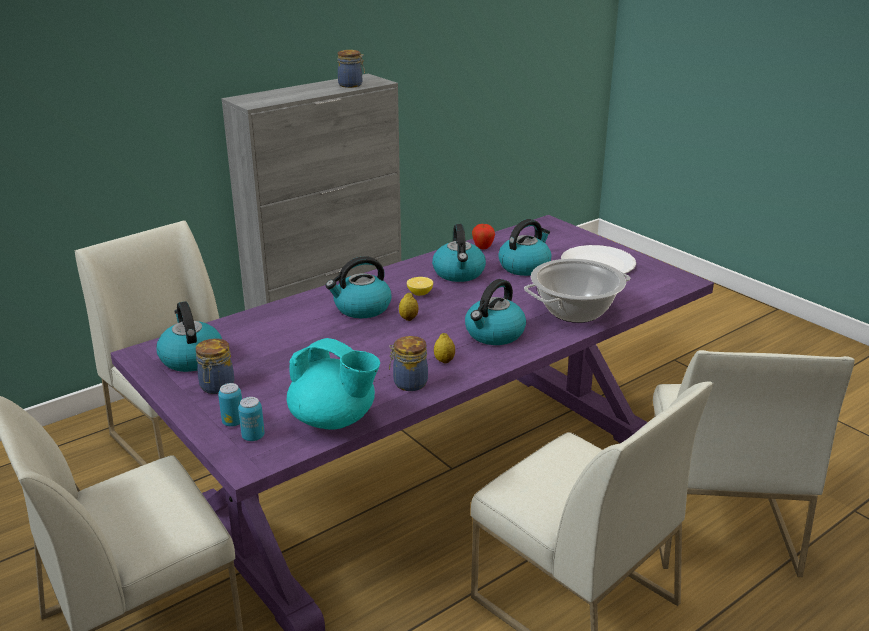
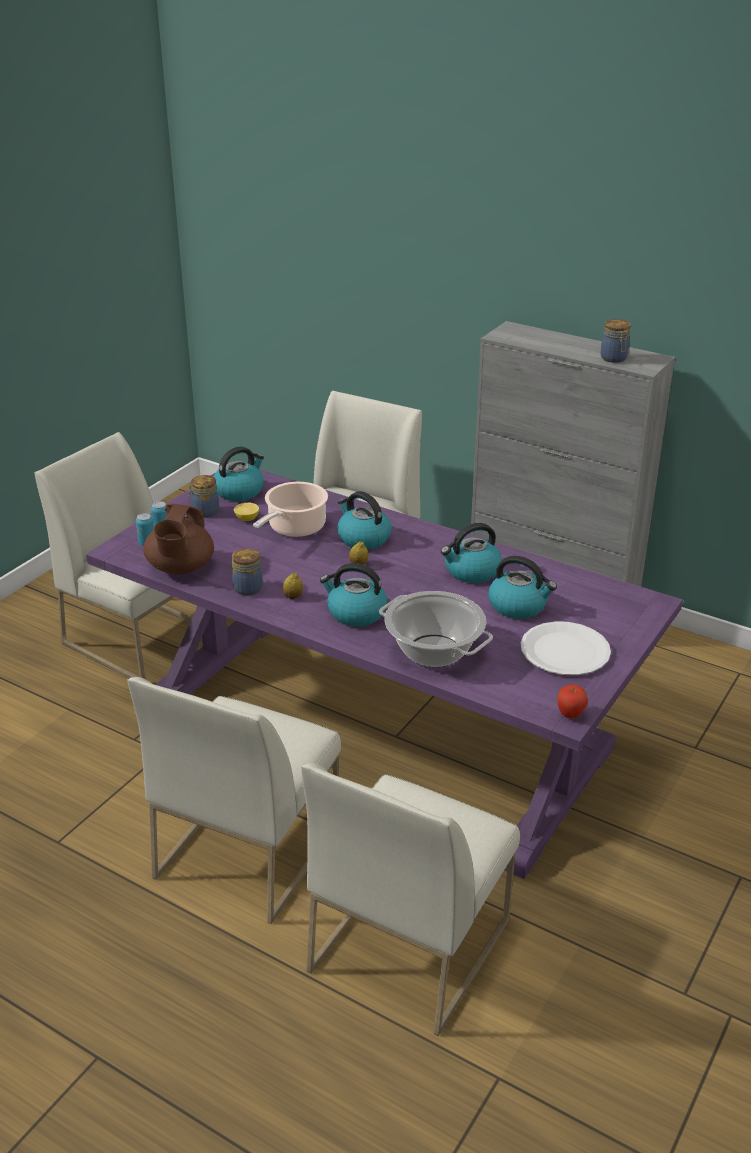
camera: 70 degrees right, 5 degrees up
turquoise teapot [287,338,380,430] -> brown teapot [143,504,214,575]
lemon [407,277,433,296] -> lemon moved to [234,503,259,521]
apple [472,224,495,249] -> apple moved to [557,685,588,719]
white chair [653,350,855,577] -> white chair turned 45 degrees counterclockwise [301,763,520,1036]
none -> cooking pot [253,482,328,537]

